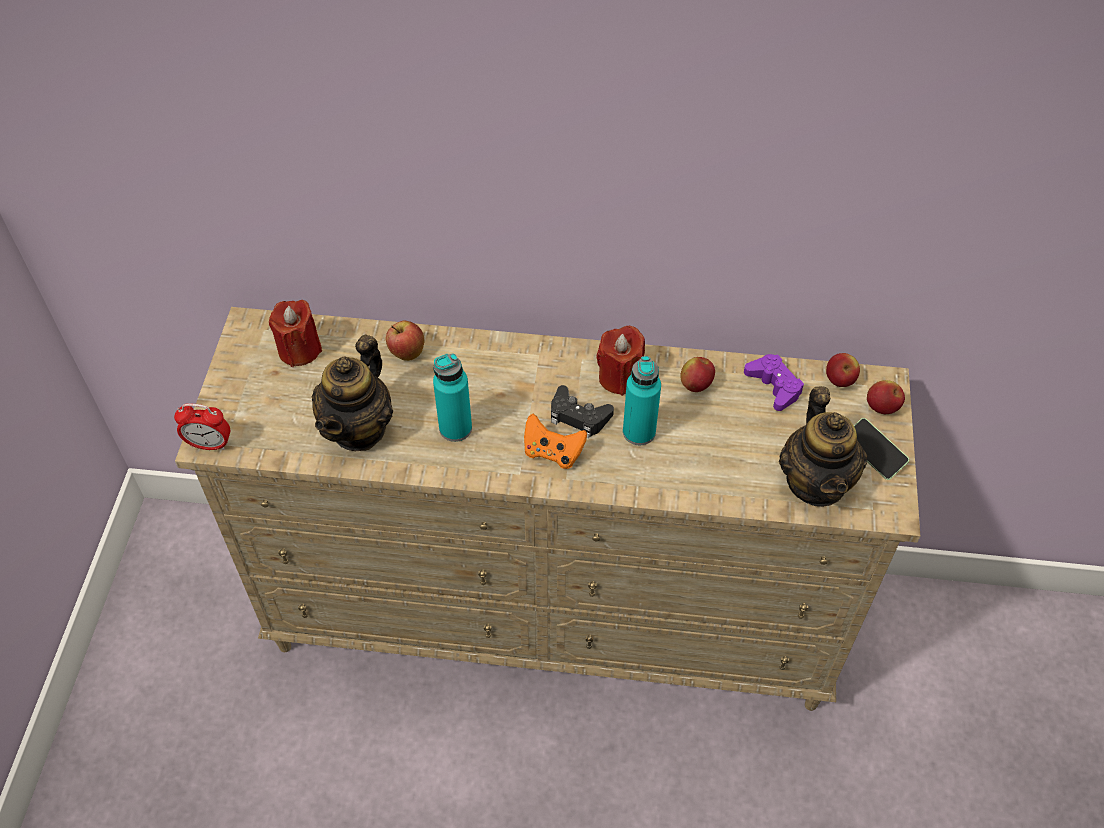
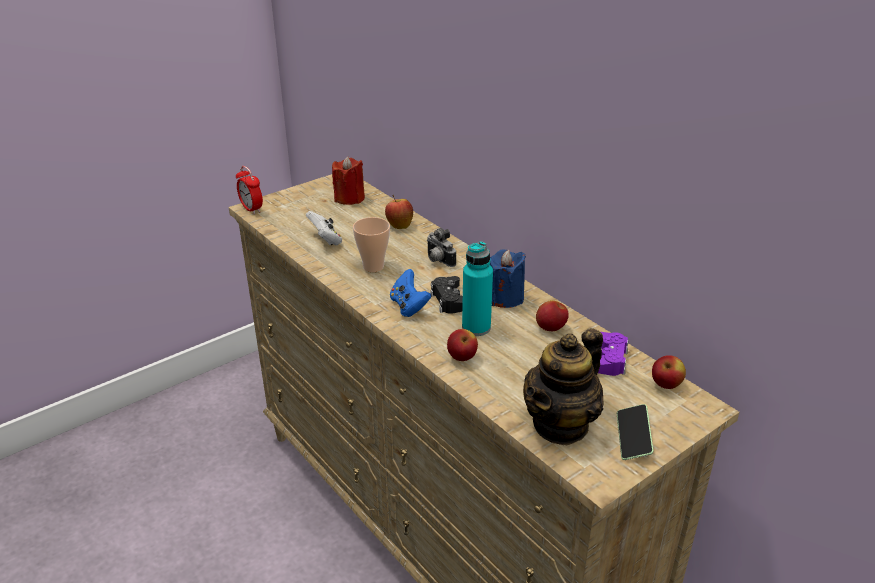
camera: 45 degrees right, 20 degrees down
teapot [311,335,393,451] -> white game controller [306,211,342,246]
turquoise bottle [433,353,472,442] -> cup [353,217,390,272]
orange game controller [524,414,587,469] -> blue game controller [390,269,431,317]
red candle [597,326,645,396] -> blue candle [490,250,526,308]
apple [867,380,905,414] -> apple moved to [447,329,478,361]
none -> camera [427,228,456,267]

